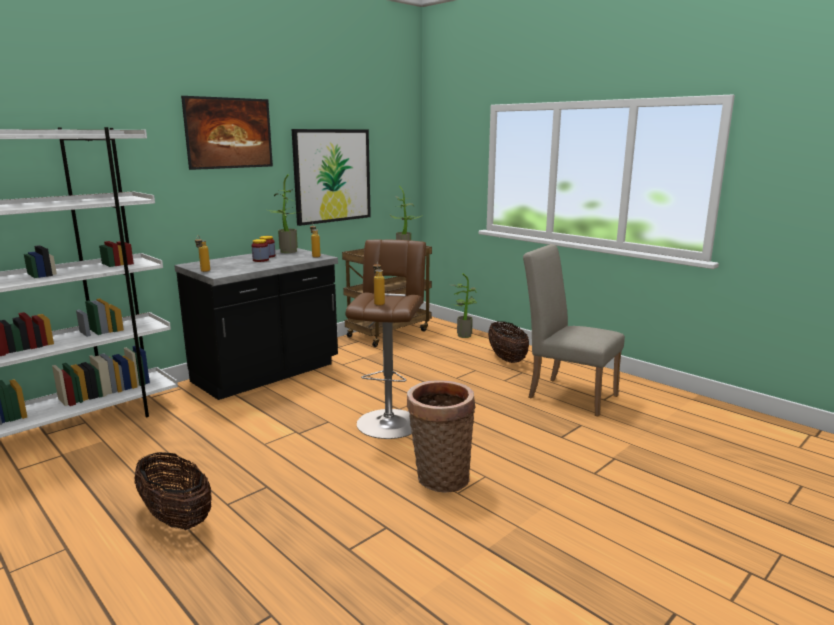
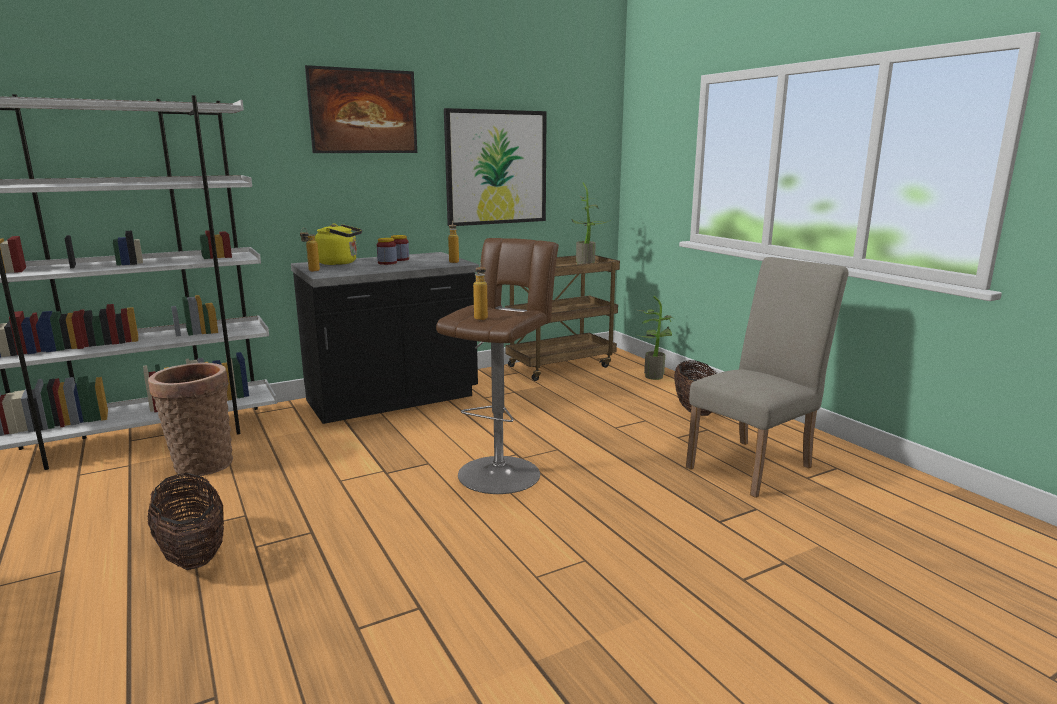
camera: 15 degrees right, 0 degrees up
potted plant [268,174,302,253] -> none
basket [407,380,475,493] -> basket moved to [148,362,233,476]
beige chair [523,244,625,417] -> beige chair turned 90 degrees clockwise [686,257,849,498]
none -> yellow kettle [315,224,362,265]

